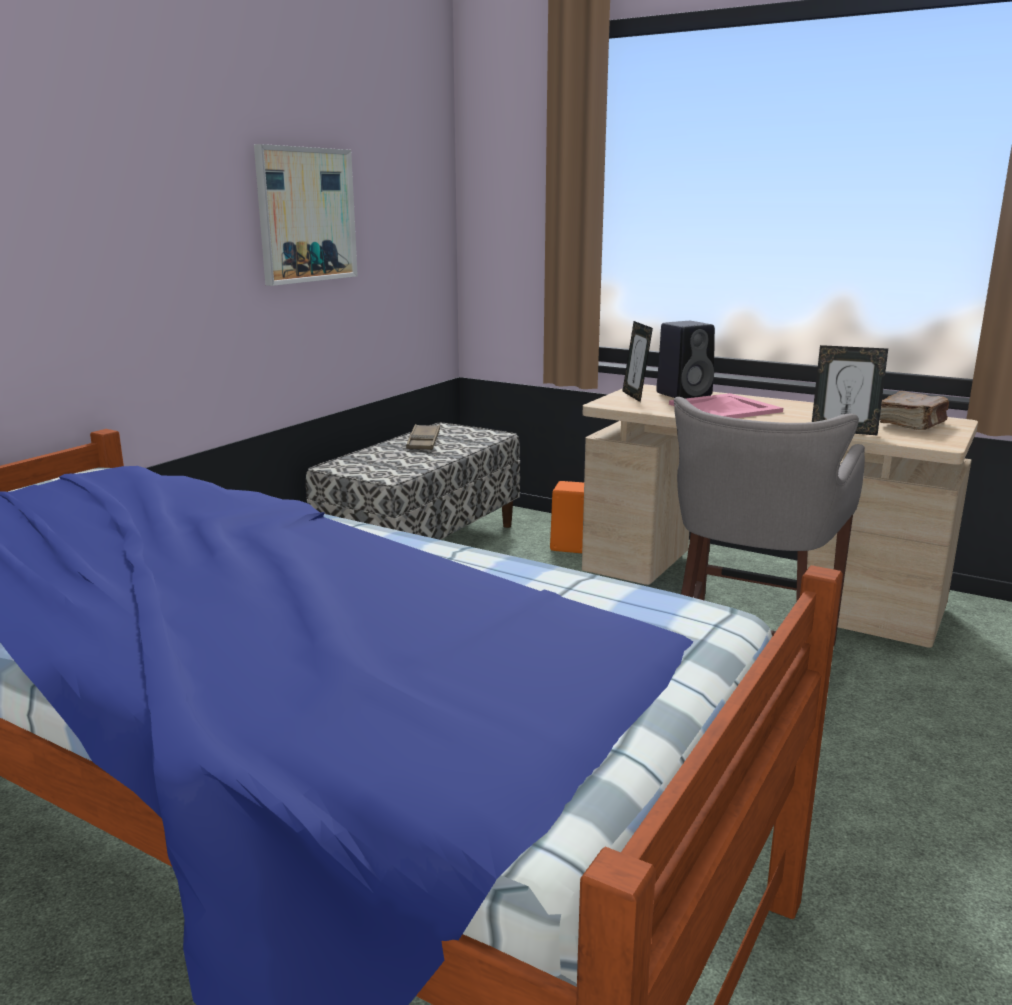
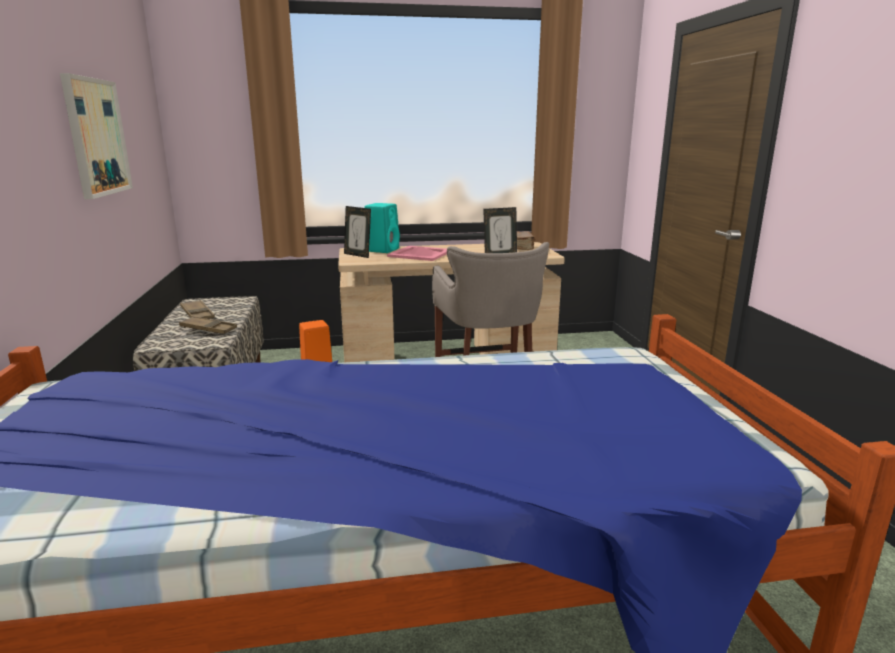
camera: 40 degrees left, 0 degrees up
black speaker [656,321,715,399] -> turquoise speaker [365,203,400,253]
none -> brown tray [179,316,237,334]

